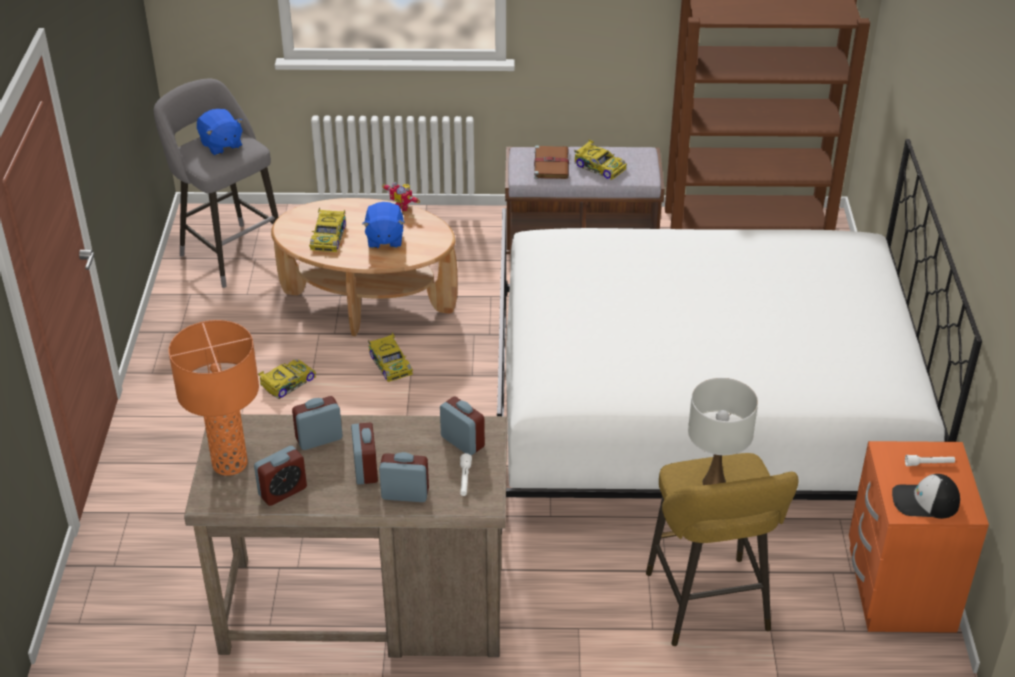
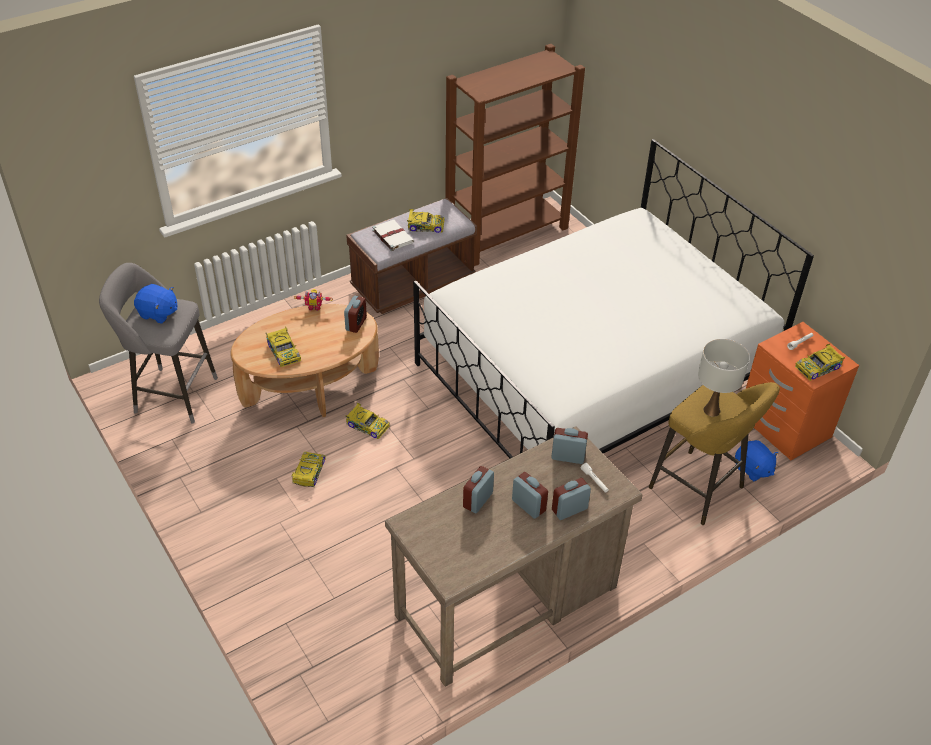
camera: 35 degrees left, 5 degrees up
orange table lamp [169,320,259,476] -> none
alarm clock [254,446,307,506] -> alarm clock moved to [344,296,367,333]
blue plush toy [362,202,405,248] -> blue plush toy moved to [735,440,778,482]
brown book [534,146,569,179] -> white book [372,220,414,251]
cap [892,474,960,519] -> toy car [795,343,845,381]

